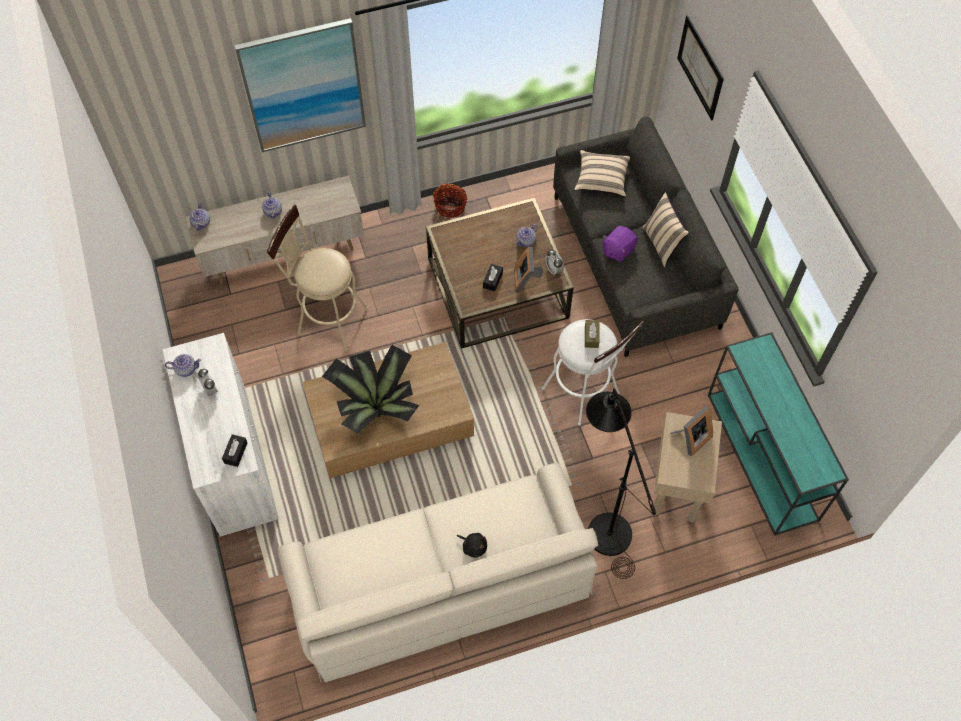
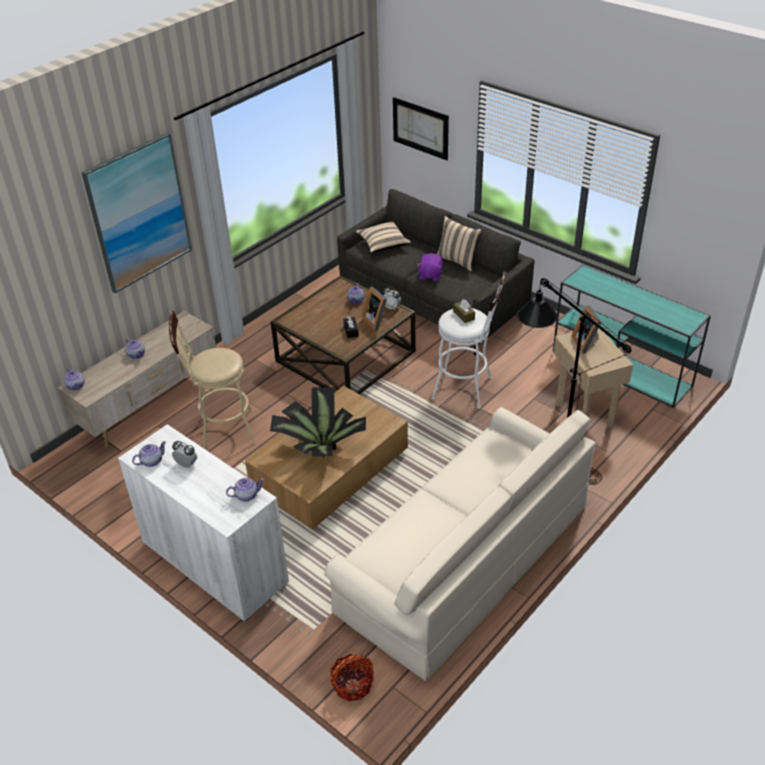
camera: 30 degrees left, 20 degrees down
black tissue box [222,434,247,467] -> teapot [226,478,264,502]
basket [433,183,467,218] -> basket moved to [330,654,374,701]
black plush toy [457,533,487,558] -> none
picture frame [670,406,713,457] -> picture frame turned 150 degrees clockwise [571,306,602,354]

